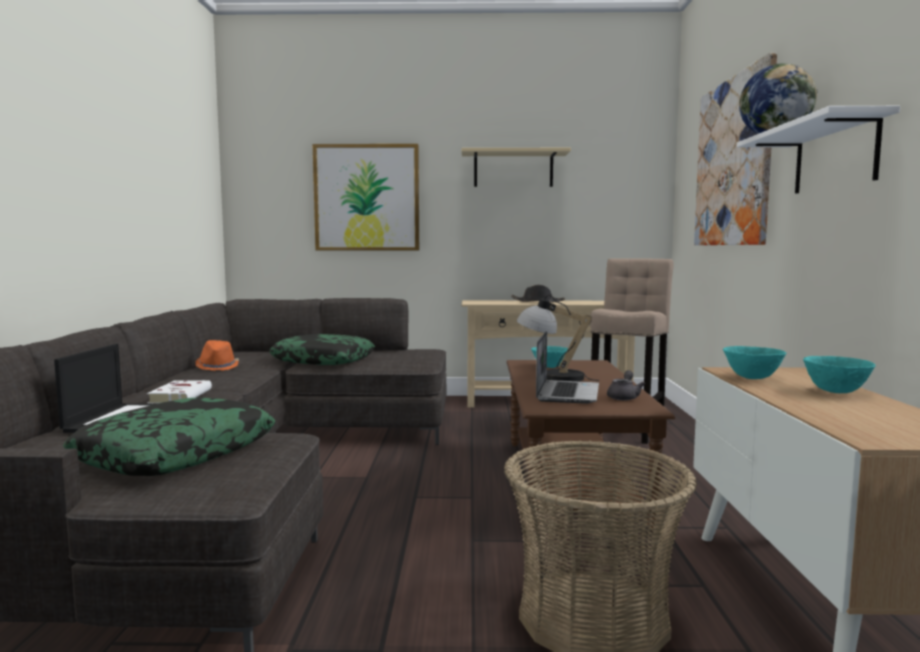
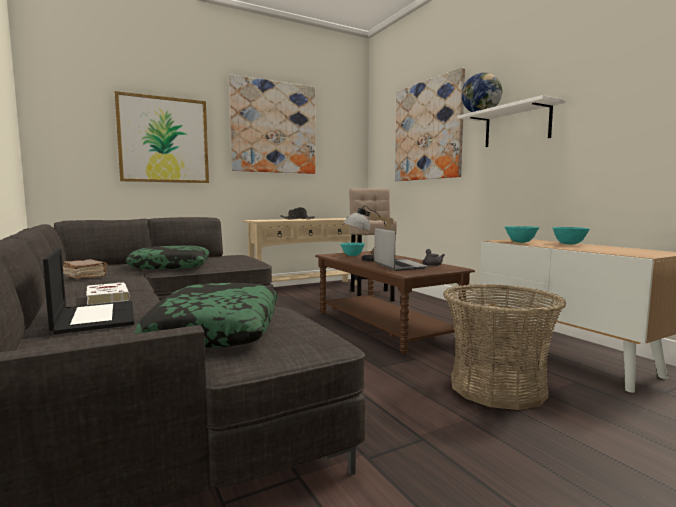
camera: 30 degrees left, 0 degrees up
orange hat [196,340,239,371] -> brown book [63,259,108,279]
beige shelf [461,148,571,187] -> picture [229,74,316,174]

